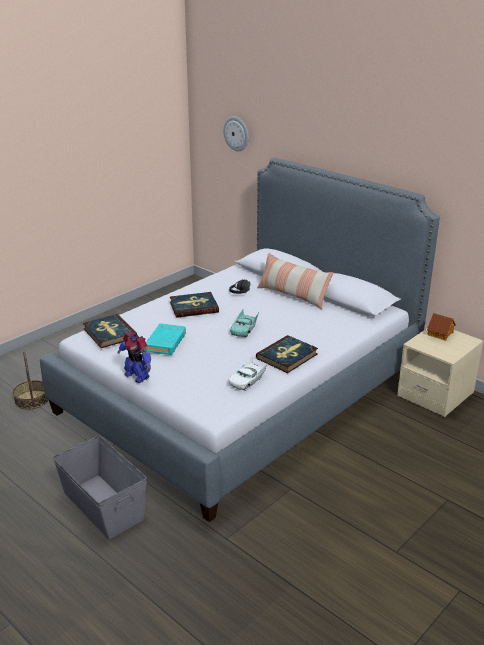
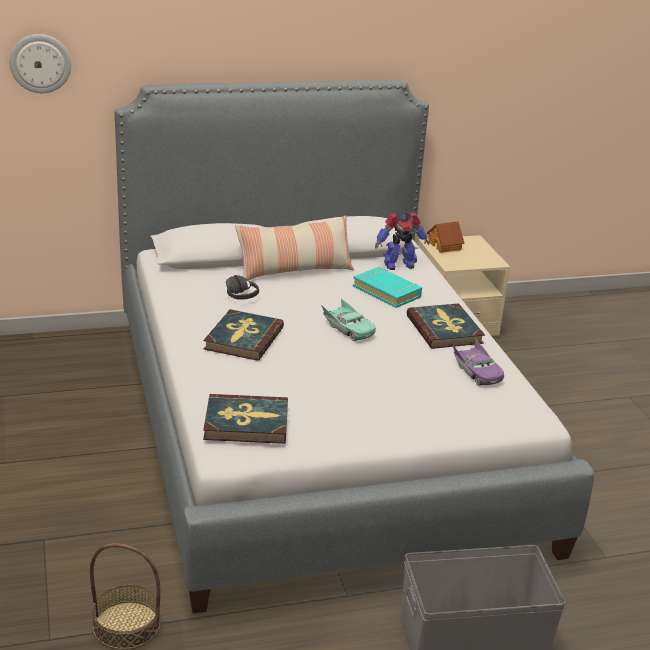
camera: 60 degrees left, 0 degrees up
toy robot [118,332,151,383] -> toy robot moved to [375,212,429,270]
turquoise book [146,323,186,355] -> turquoise book moved to [353,267,422,308]
white toy car [229,357,268,391] -> purple toy car [452,339,504,386]

